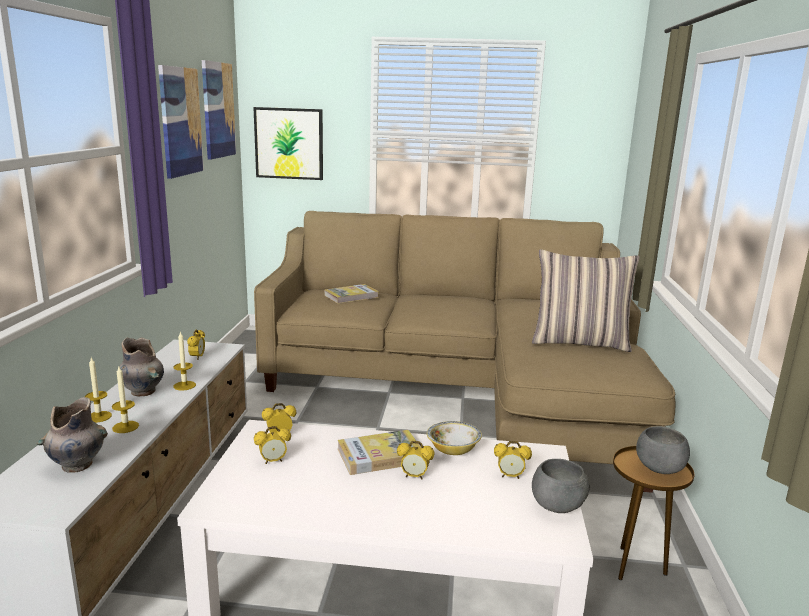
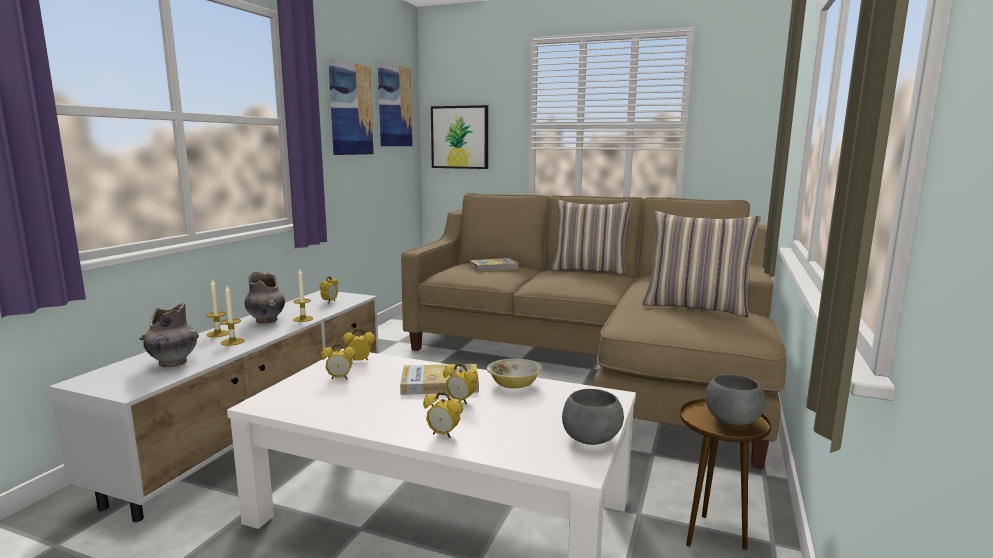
camera: 15 degrees right, 5 degrees down
alarm clock [494,441,532,479] -> alarm clock moved to [423,392,463,438]
none -> pillow [551,200,632,275]

